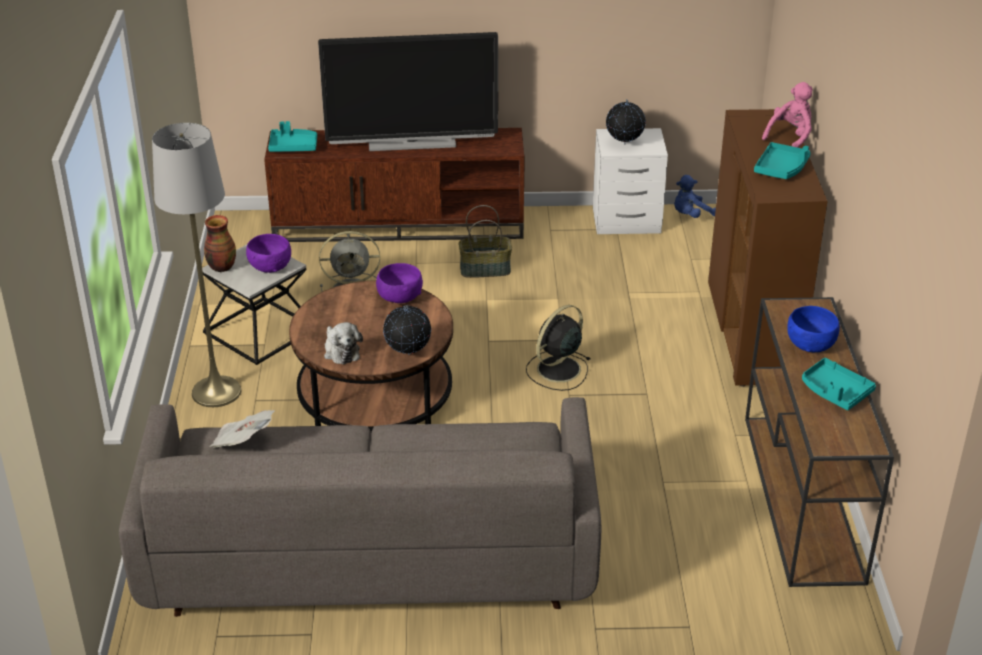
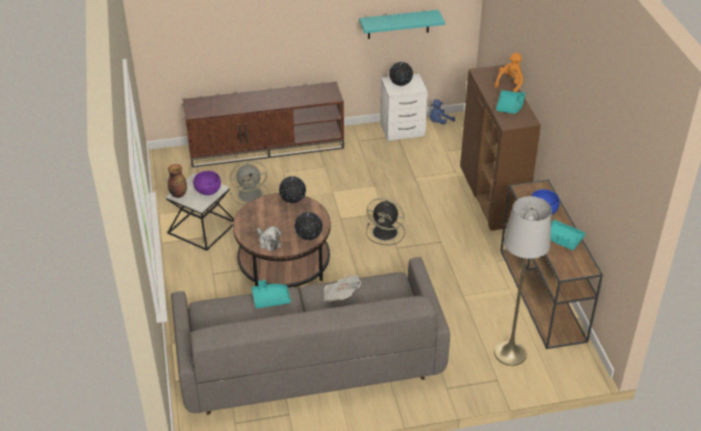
camera: 10 degrees left, 5 degrees up
grey floor lamp [152,123,241,407] -> grey floor lamp moved to [494,196,552,366]
newspaper [209,410,275,447] -> newspaper moved to [323,275,361,302]
turquoise tray [268,121,317,152] -> turquoise tray moved to [251,280,291,308]
television [318,32,498,151] -> none
purple bowl [376,263,423,303] -> globe [279,176,306,204]
basket [459,205,512,278] -> none
black fan [526,305,590,391] -> black fan turned 105 degrees counterclockwise [366,198,405,245]
pink plush toy [762,82,813,148] -> orange plush toy [494,53,523,92]
none -> turquoise shelf [359,10,445,39]

